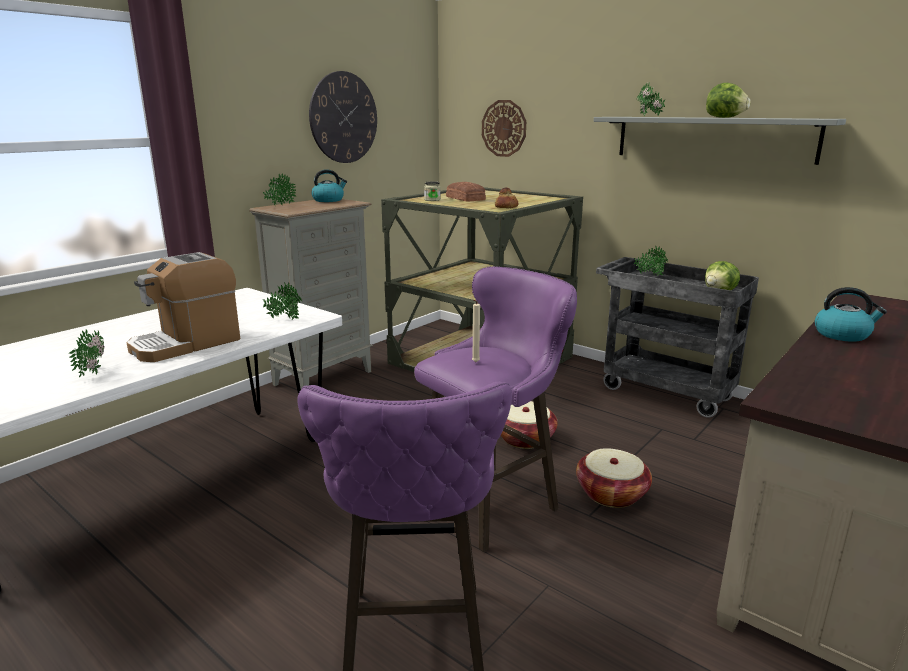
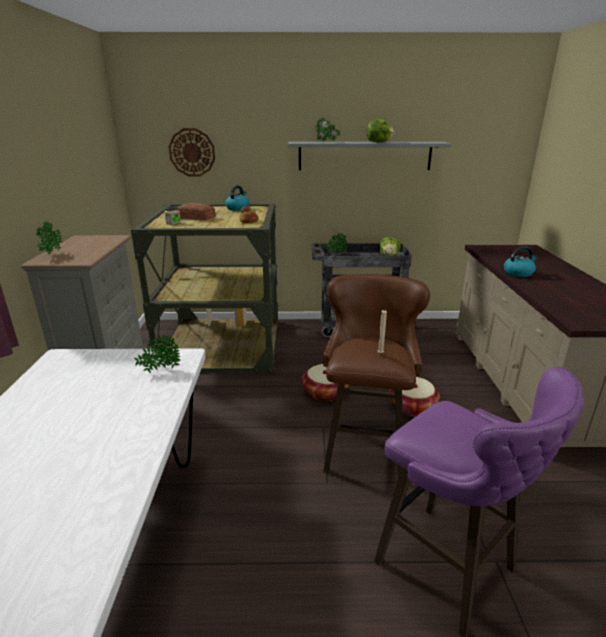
camera: 40 degrees left, 5 degrees up
potted plant [69,329,105,377] -> none
coffee machine [127,252,240,362] -> none
wall clock [309,71,377,163] -> none
kettle [311,169,347,202] -> kettle moved to [225,185,250,211]
purple stool [414,266,577,552] -> brown stool [323,274,430,477]

